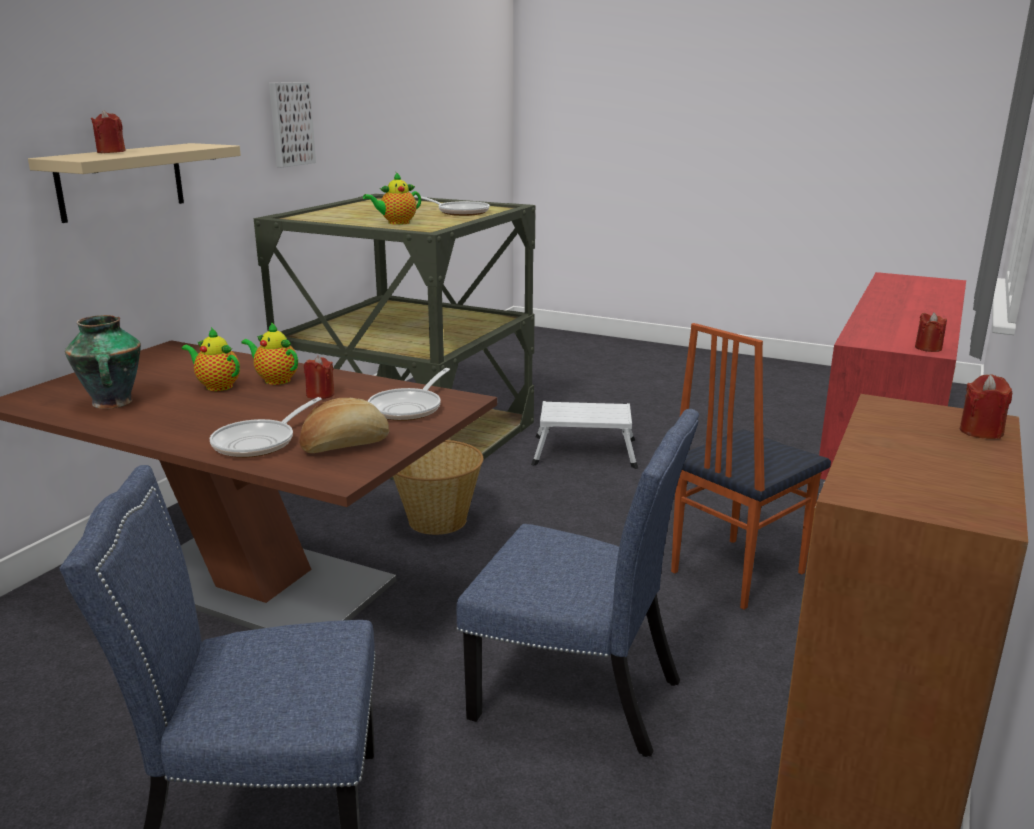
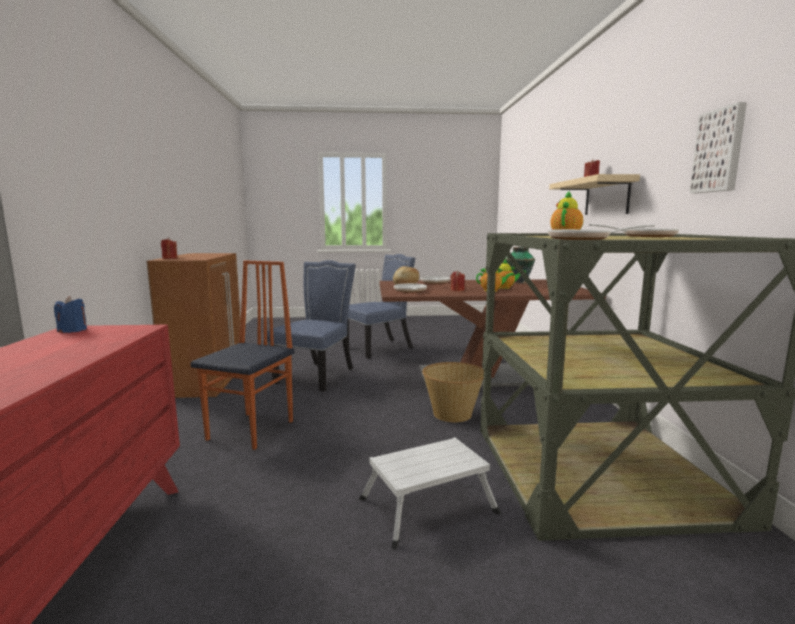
camera: 150 degrees right, 10 degrees down
blue chair [456,409,699,757] -> blue chair turned 120 degrees clockwise [267,260,356,392]
red candle [915,312,947,352] -> blue candle [54,296,87,333]
none -> frying pan [589,224,679,237]

